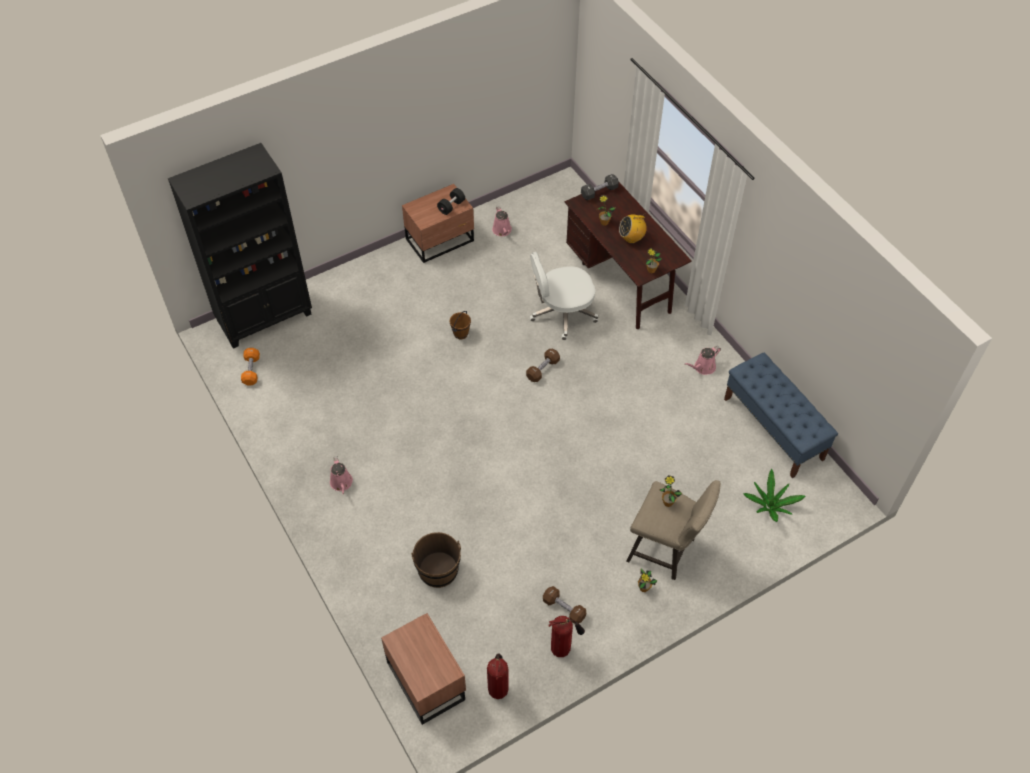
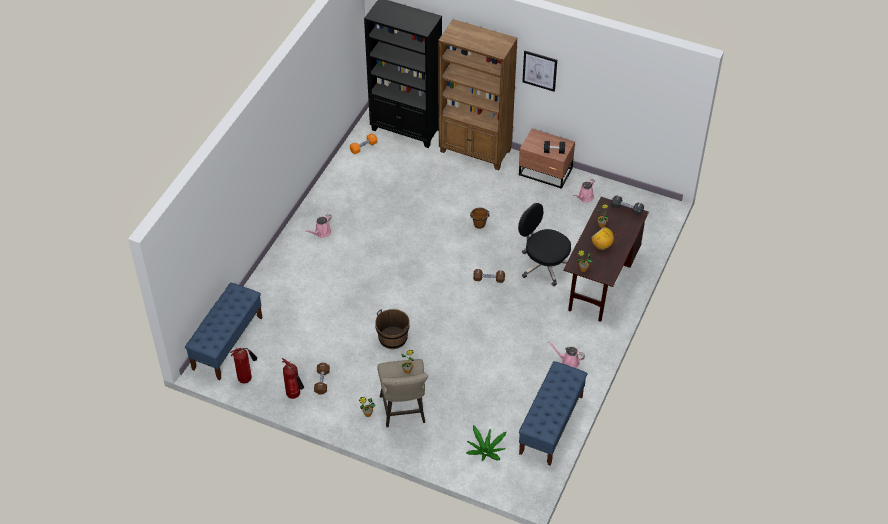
camera: 55 degrees right, 5 degrees down
brown nightstand [381,613,466,725] -> blue bench [185,282,262,380]
brown bucket [411,532,461,588] -> brown bucket moved to [375,309,410,349]
white office chair [530,252,598,340] -> black office chair [518,203,571,286]
none -> brown bookcase [438,19,518,170]
none -> picture [522,51,557,92]

